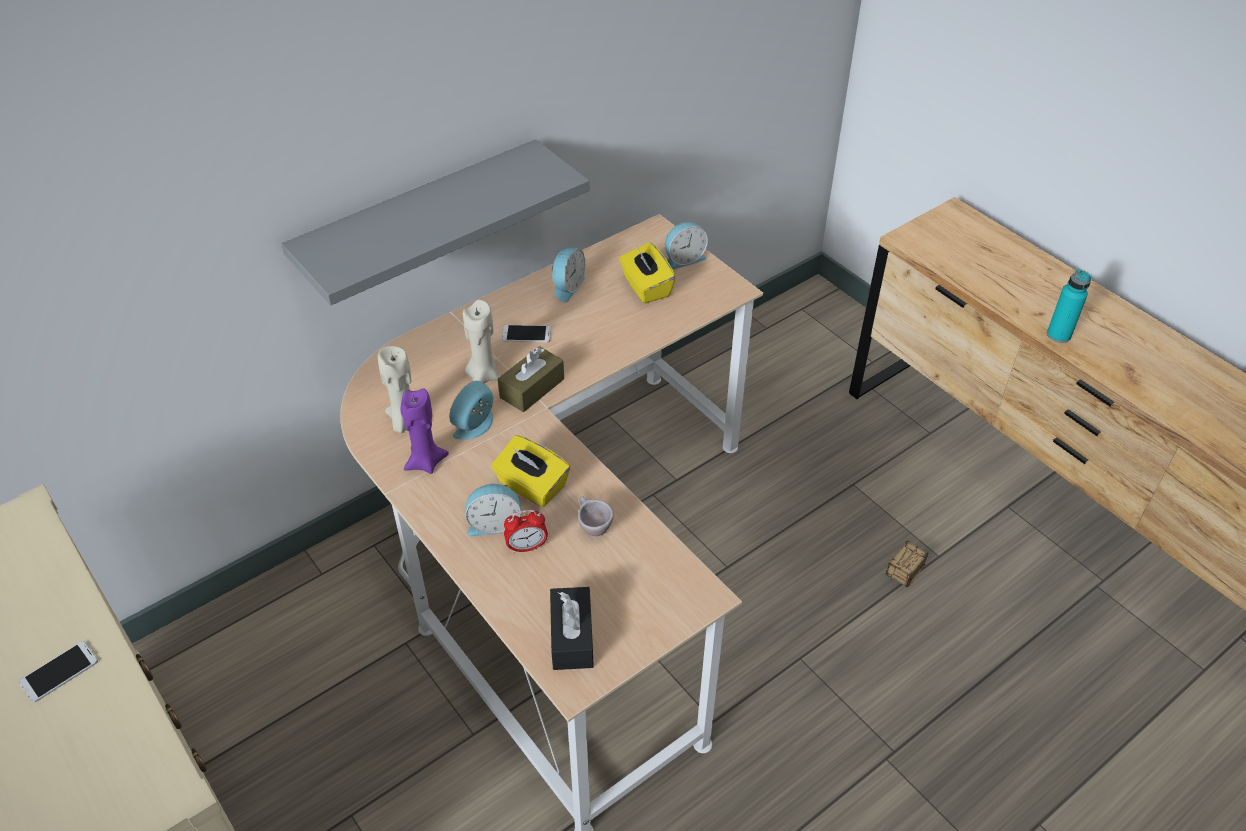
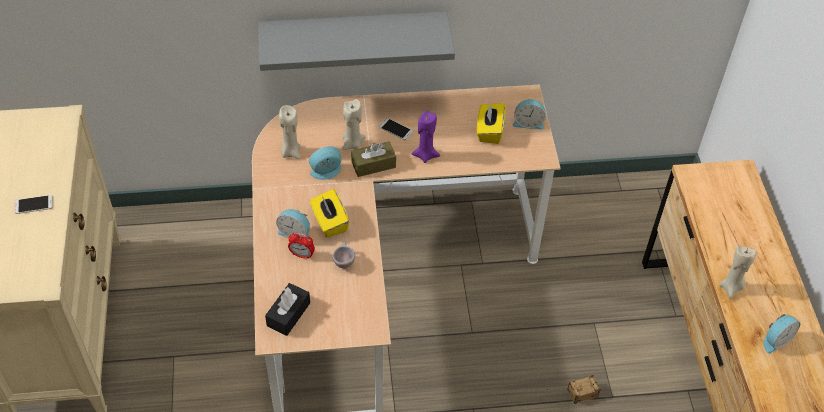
camera: 30 degrees right, 5 degrees up
purple candle [401,388,449,474] -> purple candle moved to [411,111,440,163]
alarm clock [552,247,585,303] -> alarm clock moved to [764,314,800,354]
turquoise bottle [1047,269,1091,343] -> beige candle [719,246,756,299]

